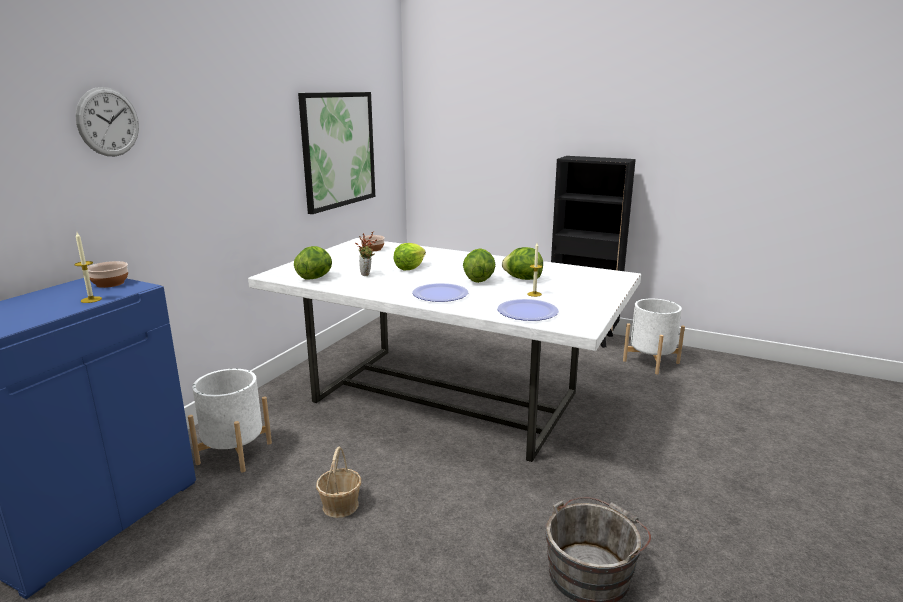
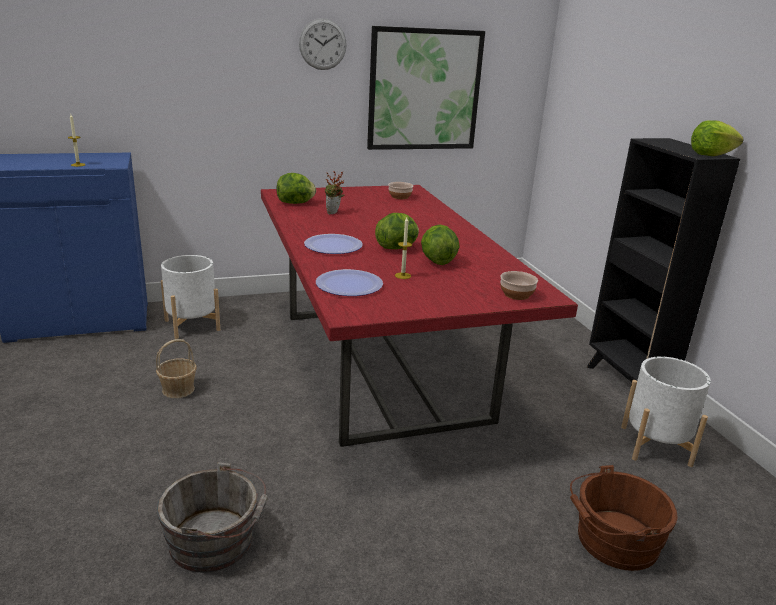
camera: 45 degrees right, 5 degrees up
wall clock [75,87,139,156] -> wall clock moved to [299,18,347,70]
bowl [87,261,128,288] -> bowl moved to [500,271,538,300]
white dining table [248,238,641,462] -> red dining table [261,185,578,447]
lettuce [393,243,426,270] -> lettuce moved to [691,121,744,156]
none -> brown bucket [570,465,678,571]

